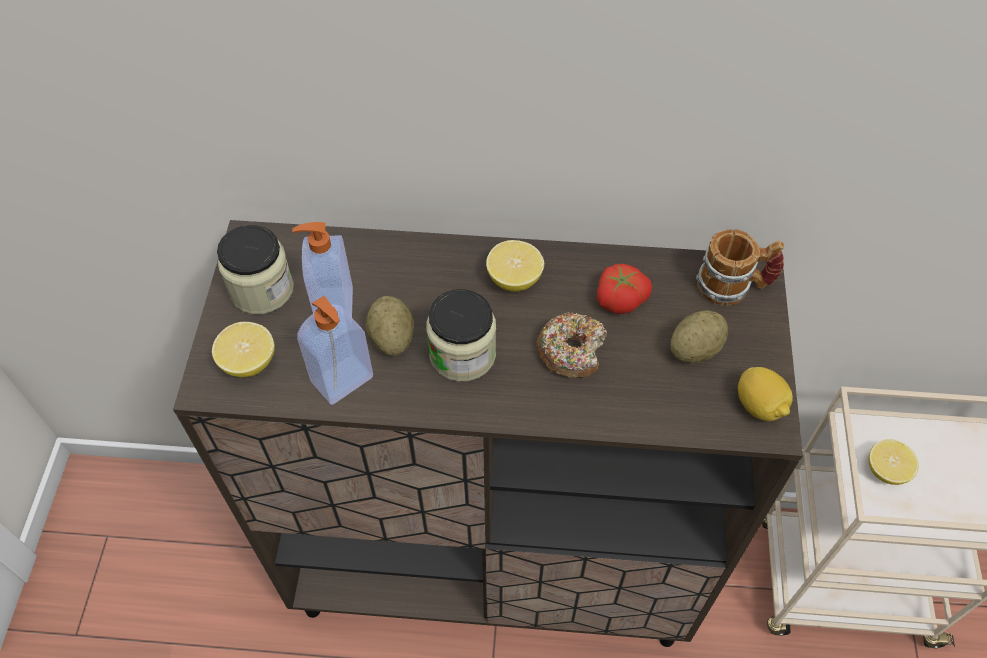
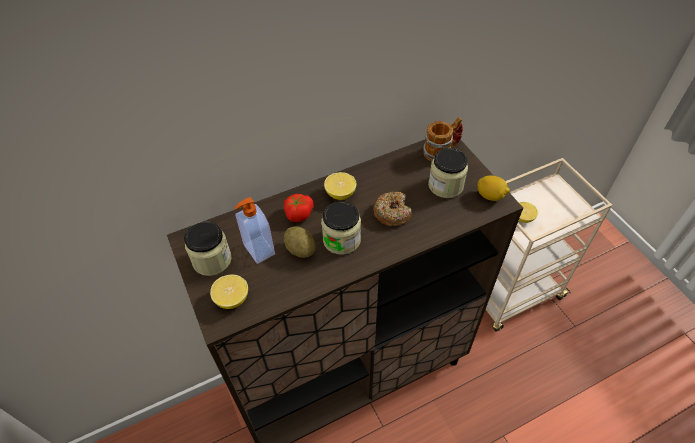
camera: 30 degrees left, 5 degrees down
soap dispenser [297,296,373,405] -> none
tomato [597,264,652,314] -> tomato moved to [284,194,314,222]
potato [671,310,728,363] -> jar [428,148,468,198]

